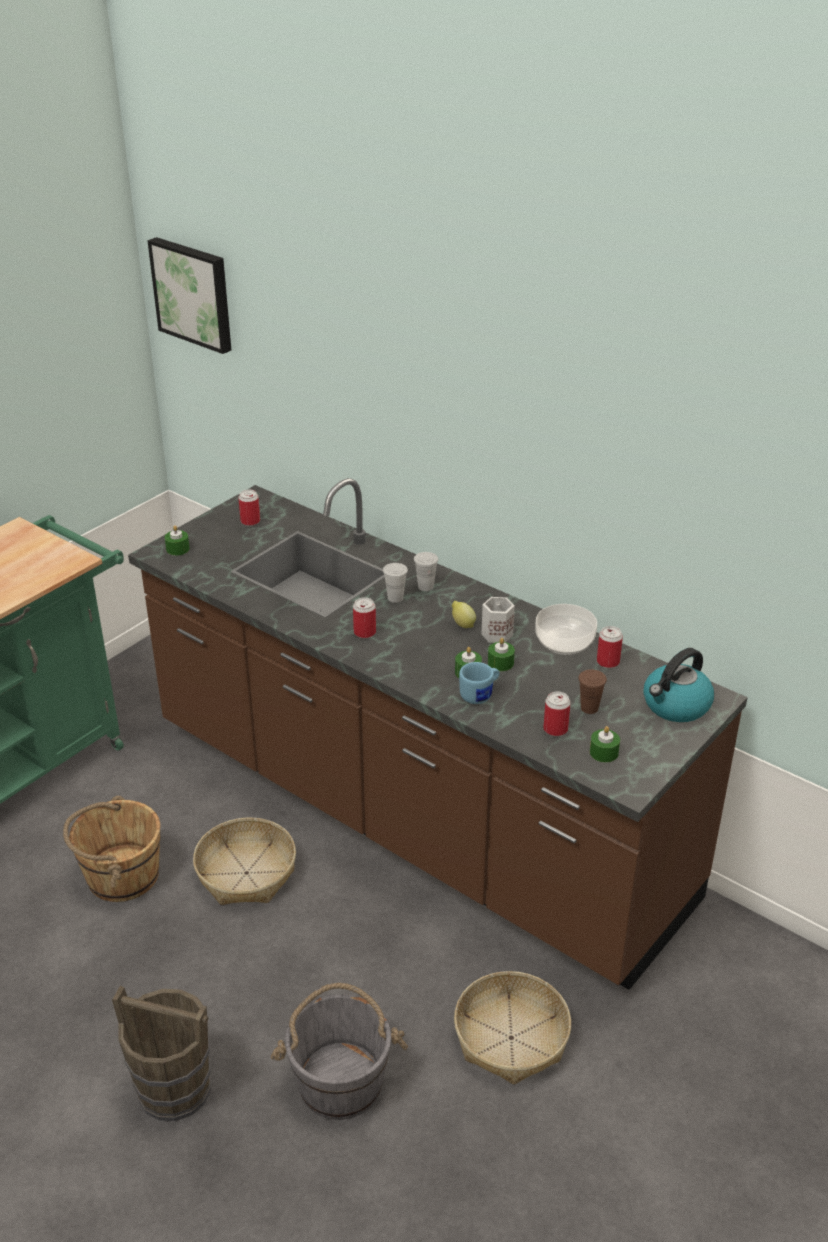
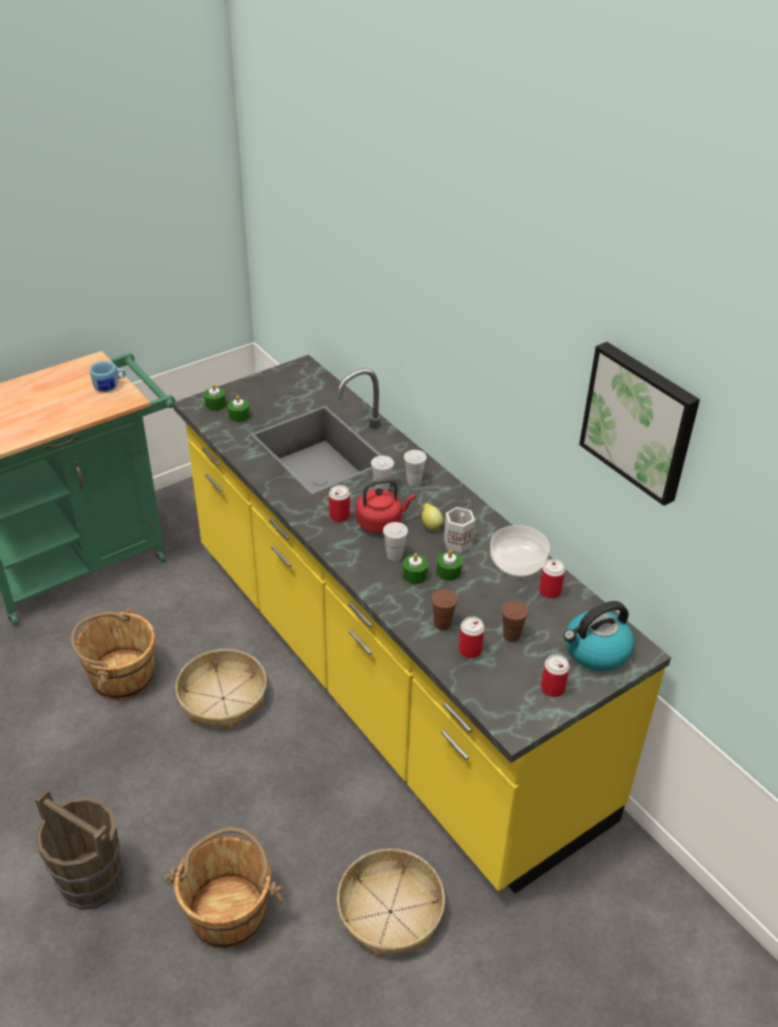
camera: 15 degrees right, 5 degrees up
brown counter [128,478,748,990] -> yellow counter [173,355,671,894]
picture [147,237,231,354] -> picture moved to [579,342,700,506]
can [238,489,260,526] -> can moved to [541,654,570,697]
grey bucket [271,983,408,1120] -> brown bucket [164,827,285,949]
blue mug [459,662,500,704] -> blue mug moved to [90,361,126,392]
green candle [590,726,620,763] -> green candle moved to [228,395,250,422]
none -> red kettle [356,479,415,534]
none -> white cup [383,522,408,561]
none -> brown cup [431,589,458,630]

